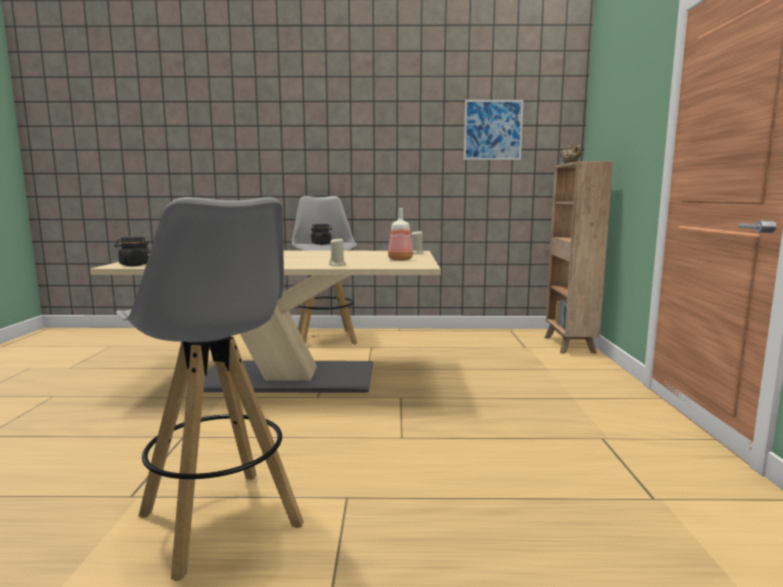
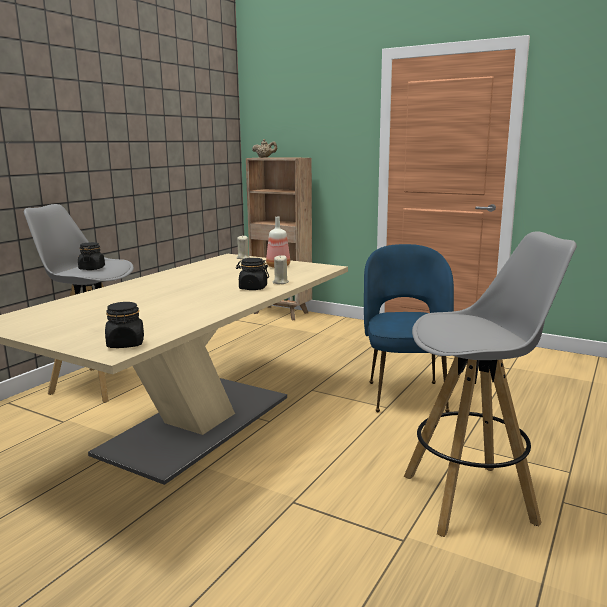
camera: 60 degrees left, 5 degrees up
picture [464,100,524,160] -> none
none -> black jar [236,258,269,290]
none -> blue chair [364,244,454,412]

